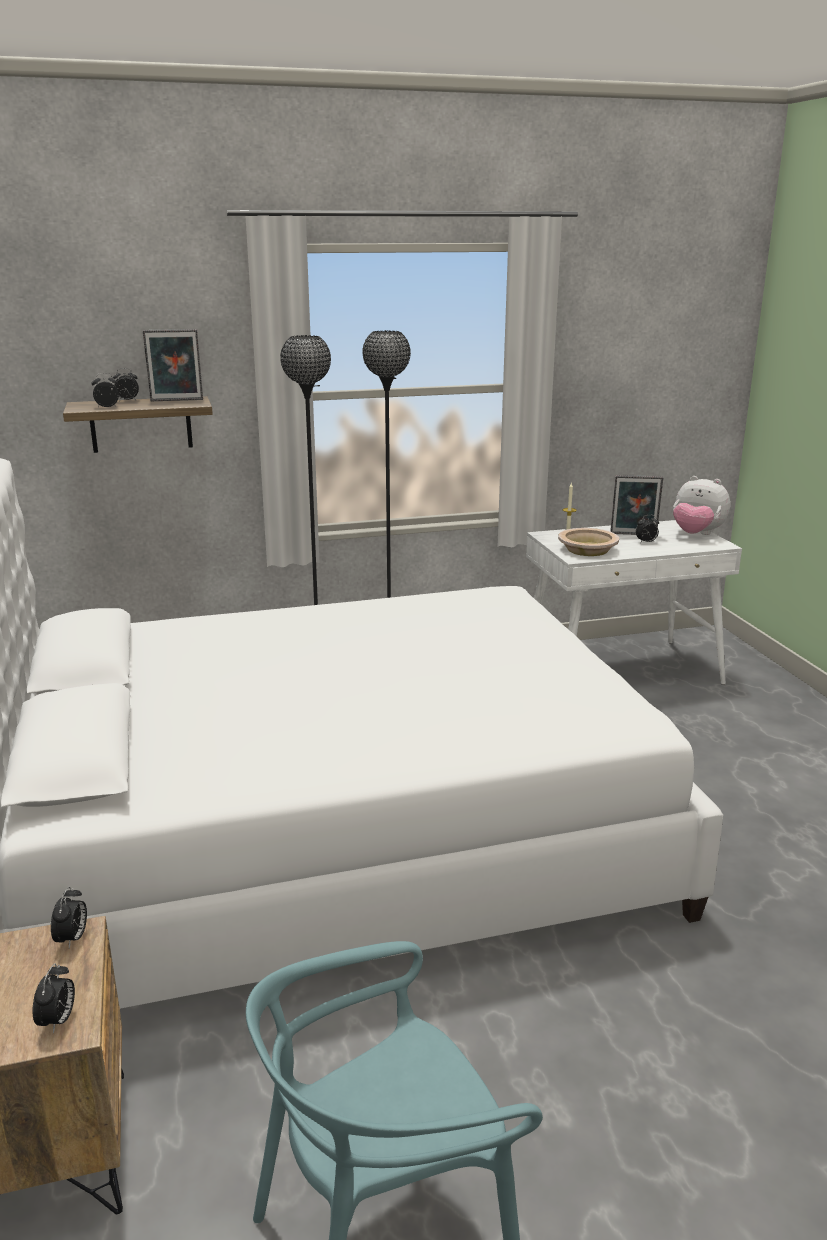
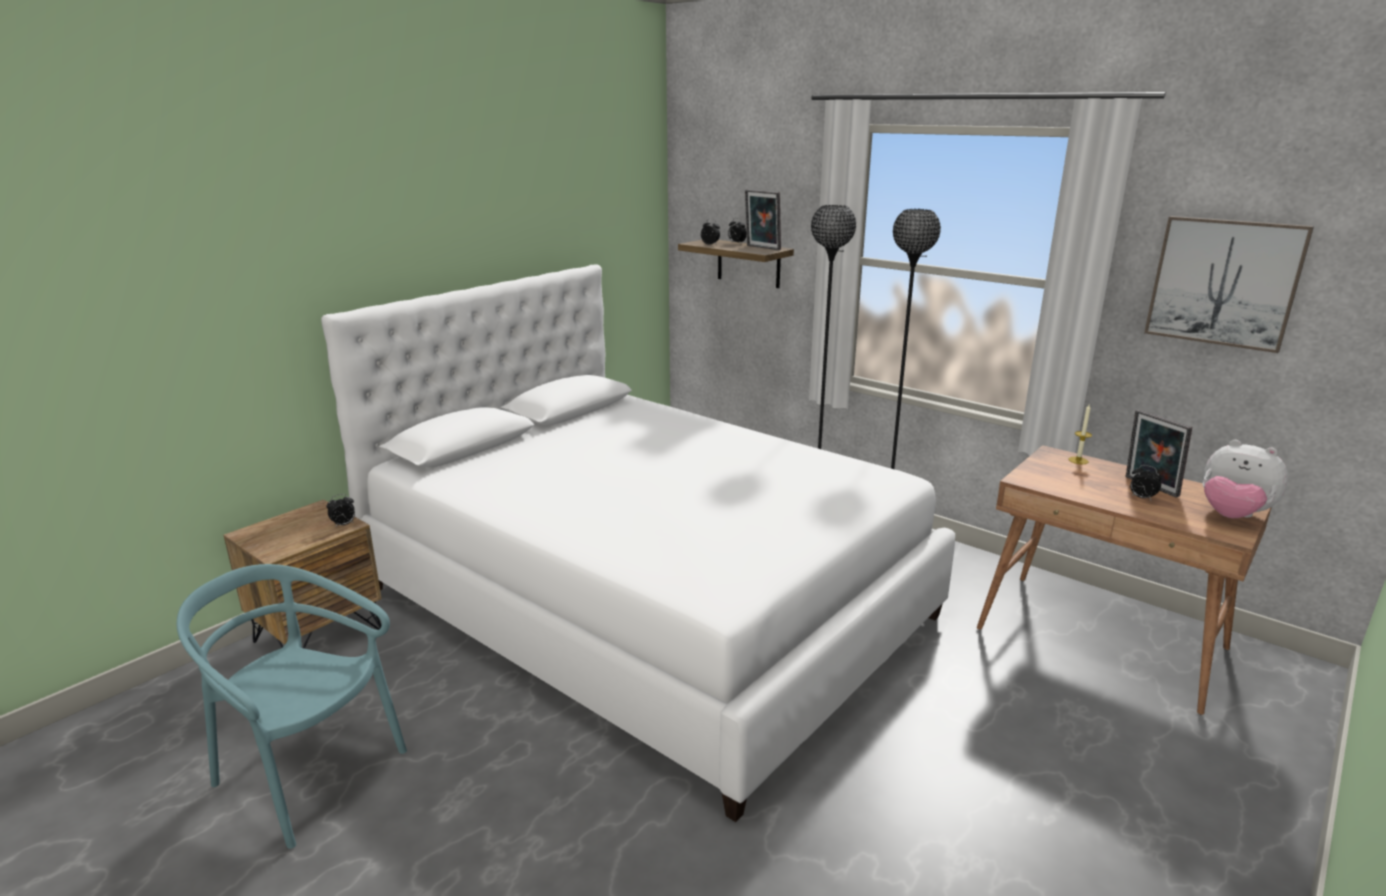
camera: 55 degrees right, 0 degrees up
alarm clock [32,963,75,1034] -> none
white desk [526,520,742,685] -> brown desk [977,445,1272,715]
beige bowl [558,528,619,556] -> none
plush toy [673,476,730,535] -> plush toy turned 45 degrees counterclockwise [1203,440,1288,518]
none -> picture [1144,216,1314,353]

